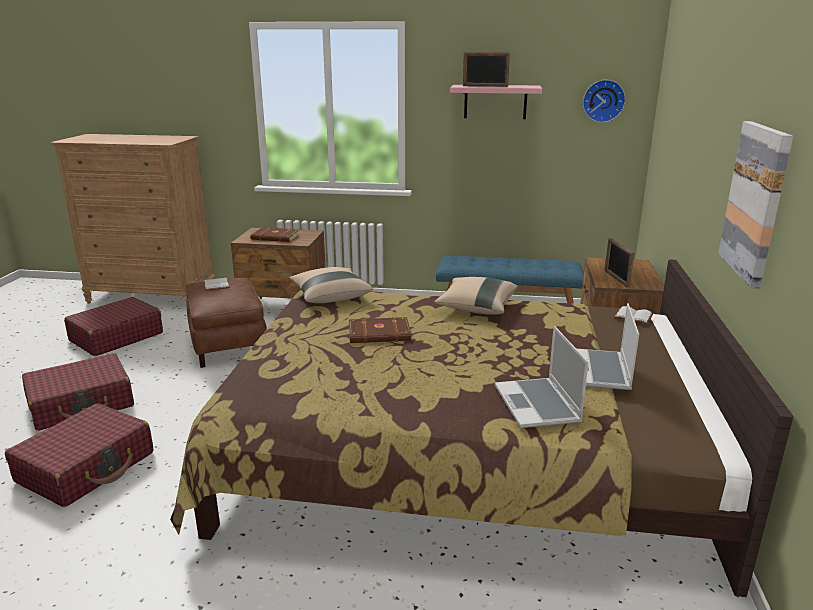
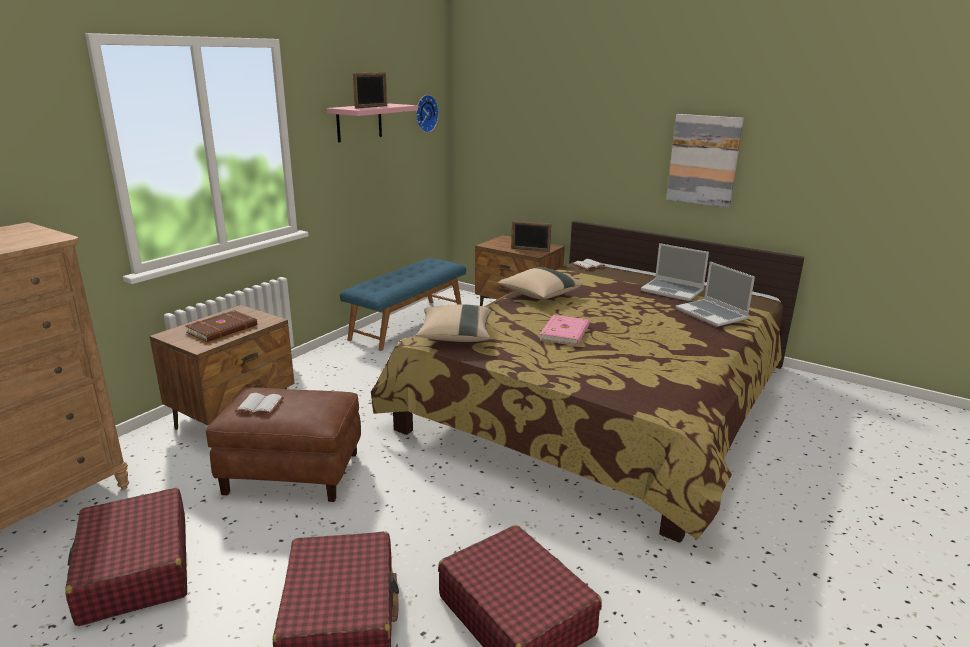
camera: 65 degrees left, 0 degrees up
brown book [349,317,411,343] -> pink book [540,315,590,346]
laptop [495,326,589,428] -> laptop turned 45 degrees clockwise [675,261,755,327]

